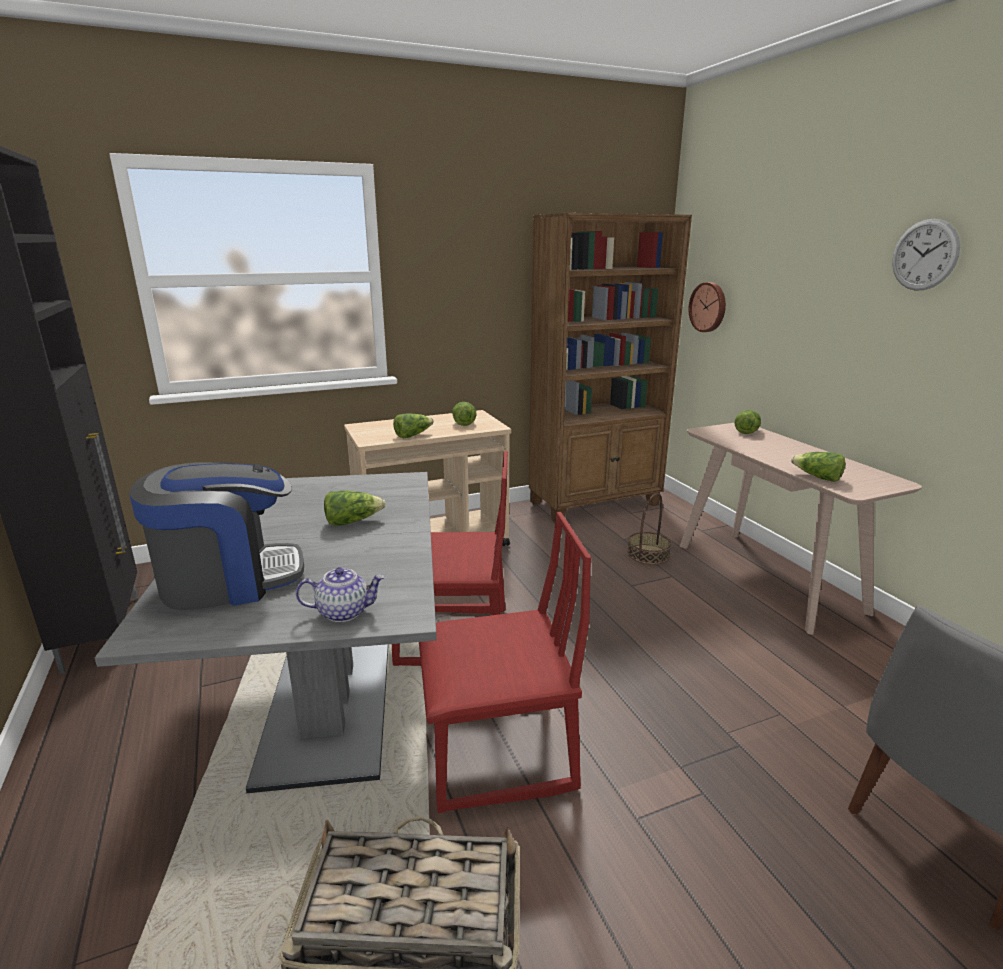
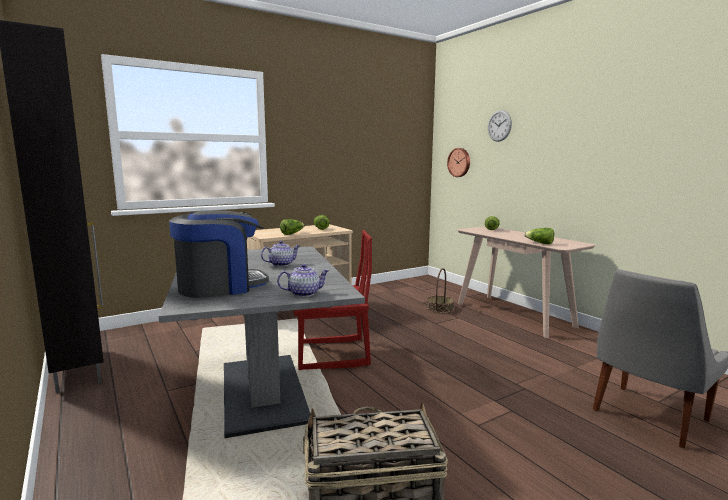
camera: 10 degrees left, 10 degrees down
lettuce [324,491,386,526] -> teapot [261,241,300,267]
red chair [419,512,592,813] -> none
brown bookcase [529,213,692,523] -> none
wall clock [892,219,960,291] -> wall clock moved to [488,110,512,142]

